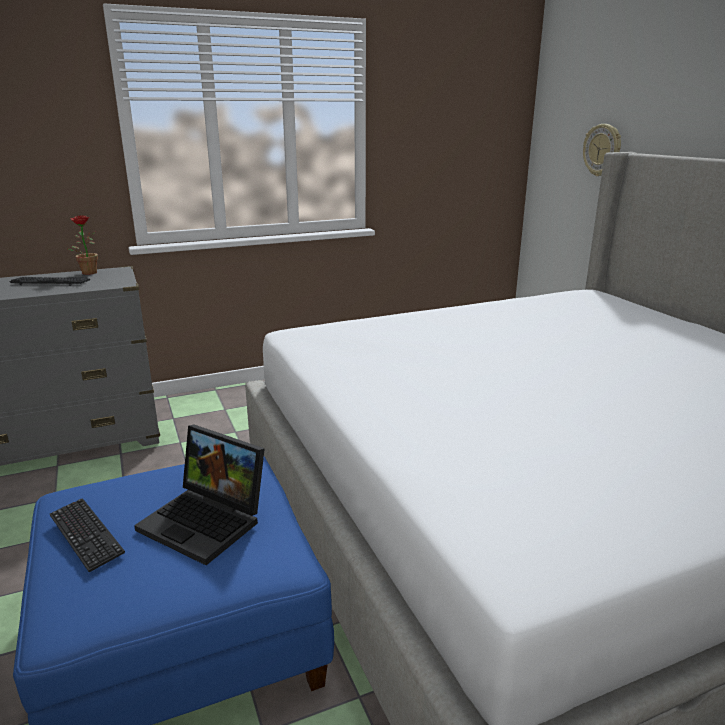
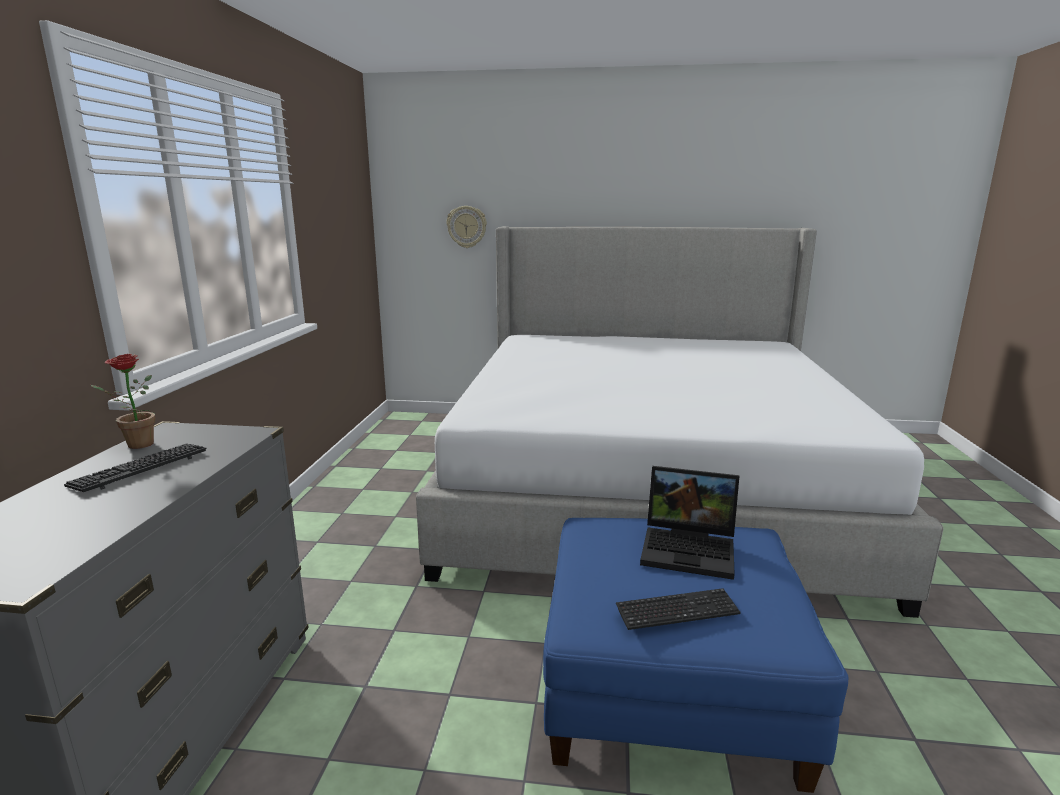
camera: 60 degrees left, 5 degrees down
laptop [134,424,265,565] -> laptop turned 45 degrees clockwise [640,466,739,580]

